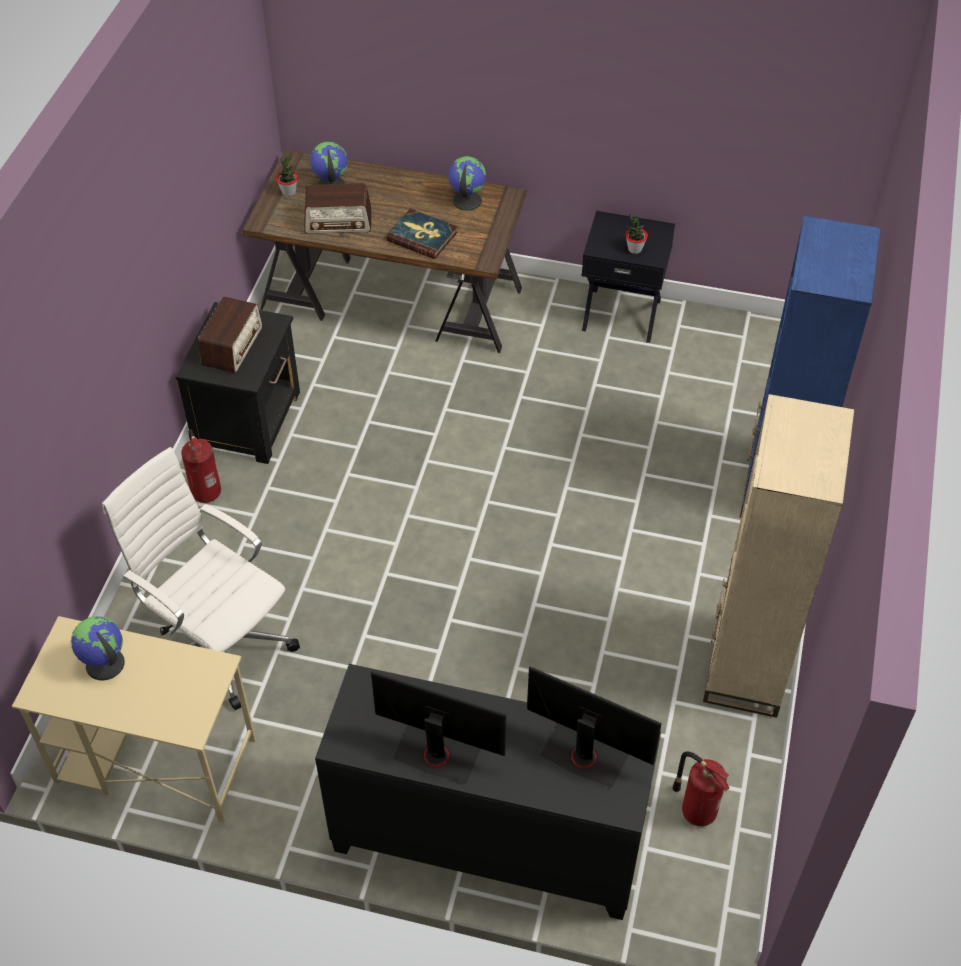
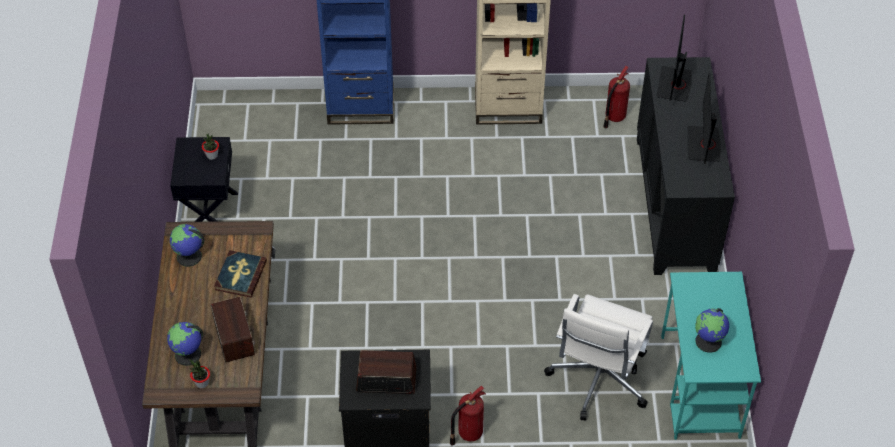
camera: 105 degrees left, 0 degrees up
beige desk [12,616,256,823] -> turquoise desk [661,272,761,440]

